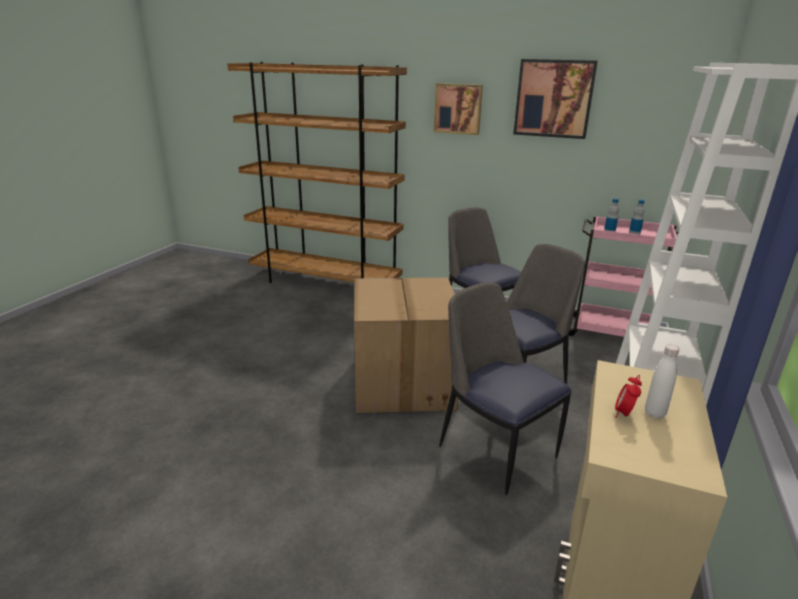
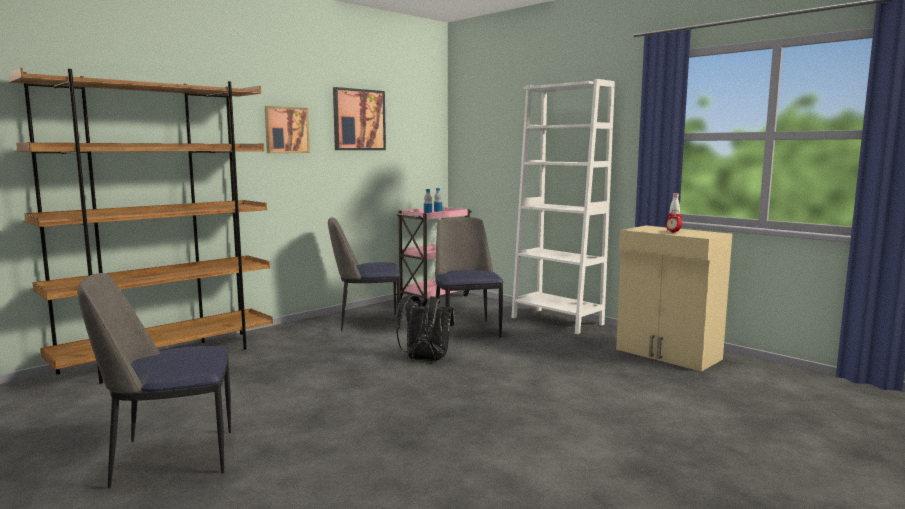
camera: 65 degrees left, 15 degrees down
cardboard box [354,278,459,413] -> black backpack [396,295,455,361]
chair [439,282,572,495] -> chair moved to [78,273,231,488]

